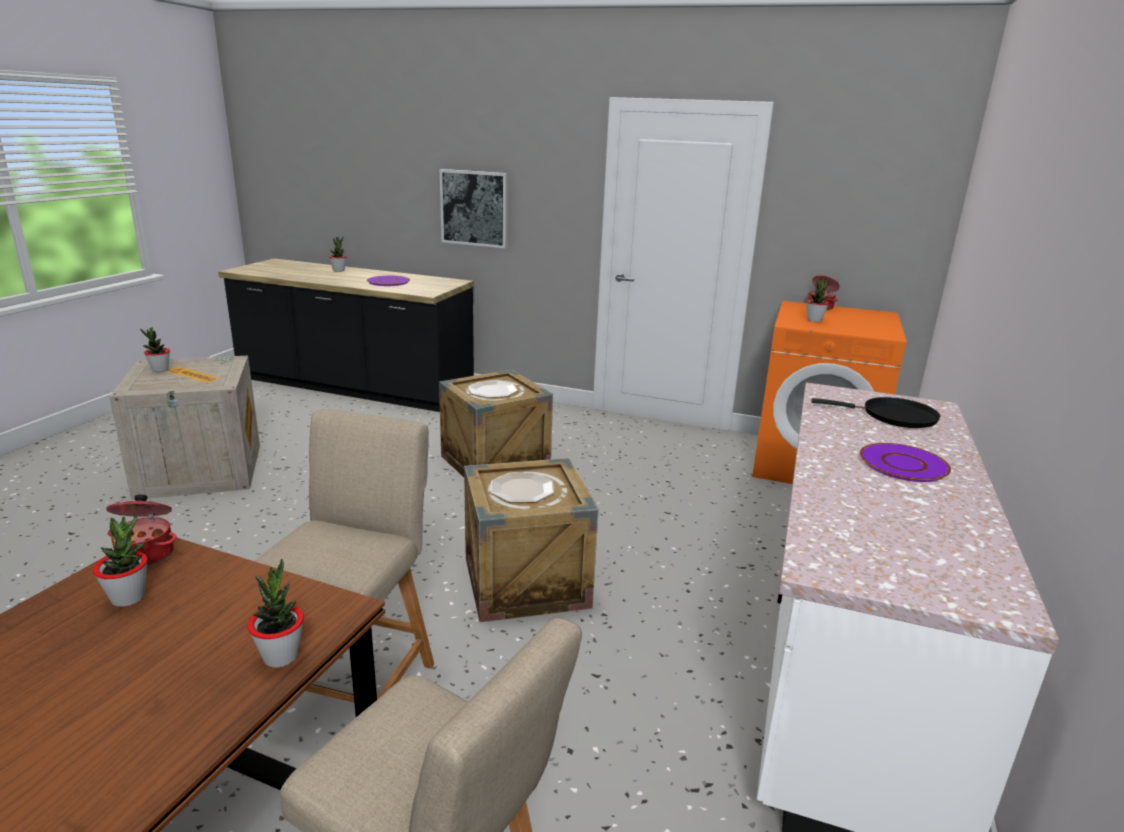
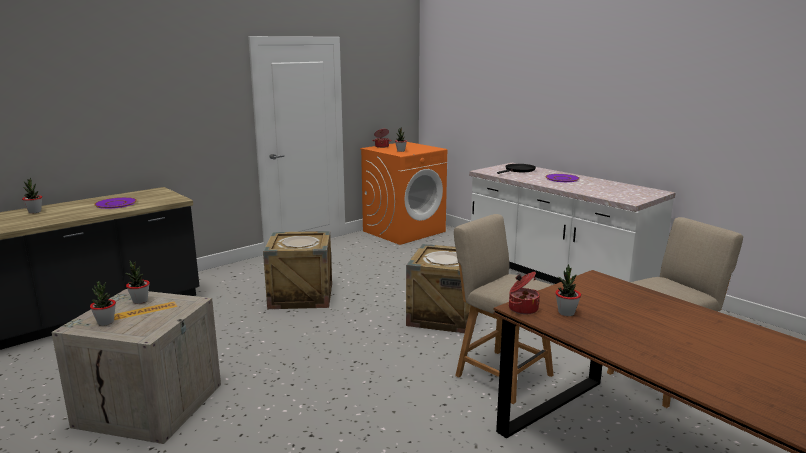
camera: 60 degrees left, 5 degrees down
potted plant [247,559,304,668] -> potted plant moved to [125,260,150,304]
picture [440,169,508,248] -> none

